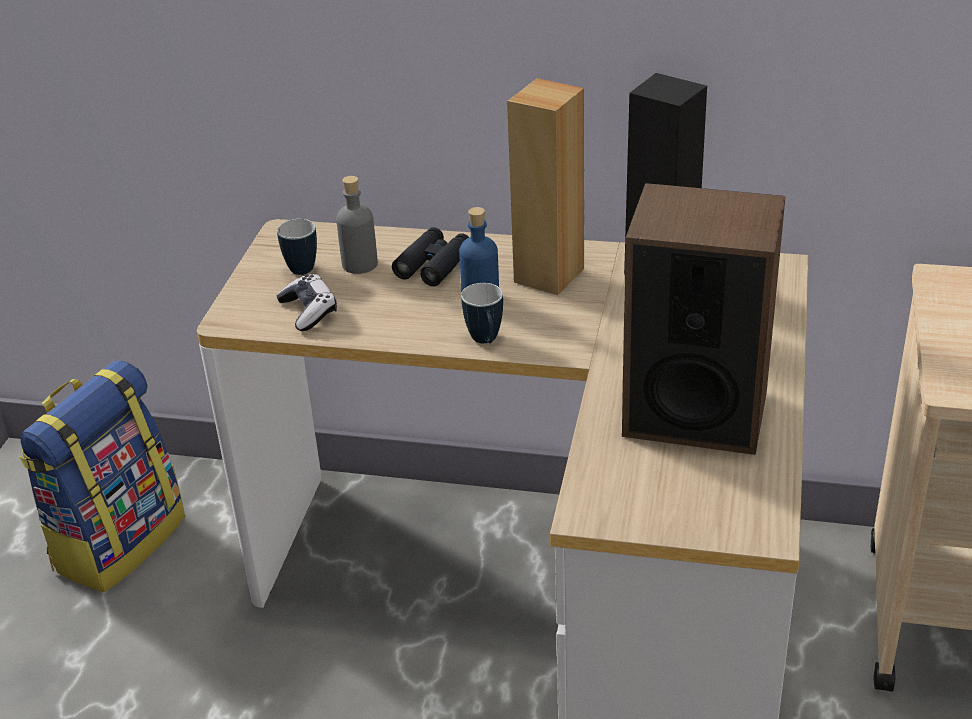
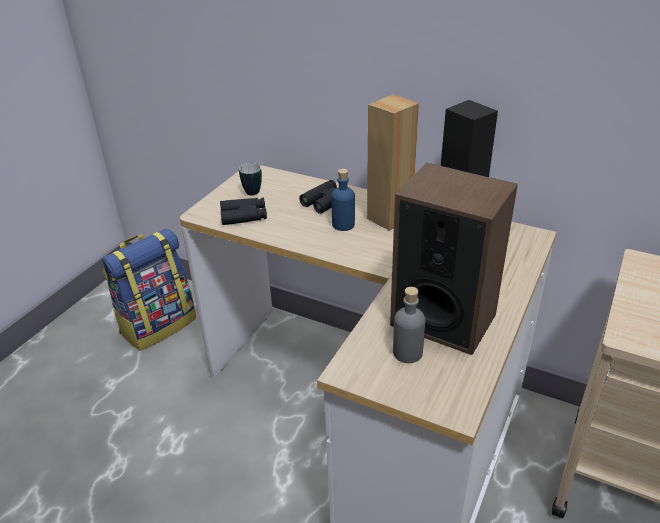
camera: 15 degrees right, 0 degrees up
game controller [276,274,337,331] -> black binoculars [220,198,267,225]
grey bottle [336,176,378,274] -> grey bottle moved to [393,287,425,363]
mug [461,283,503,343] -> none

